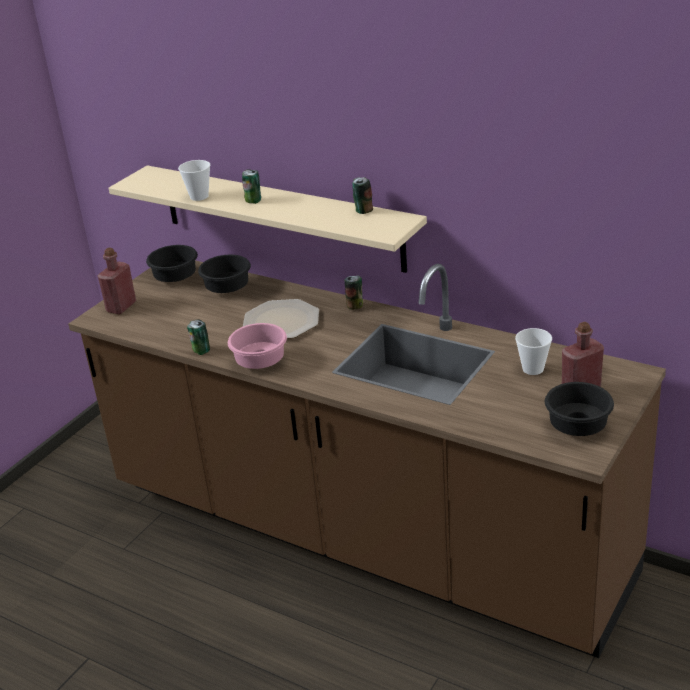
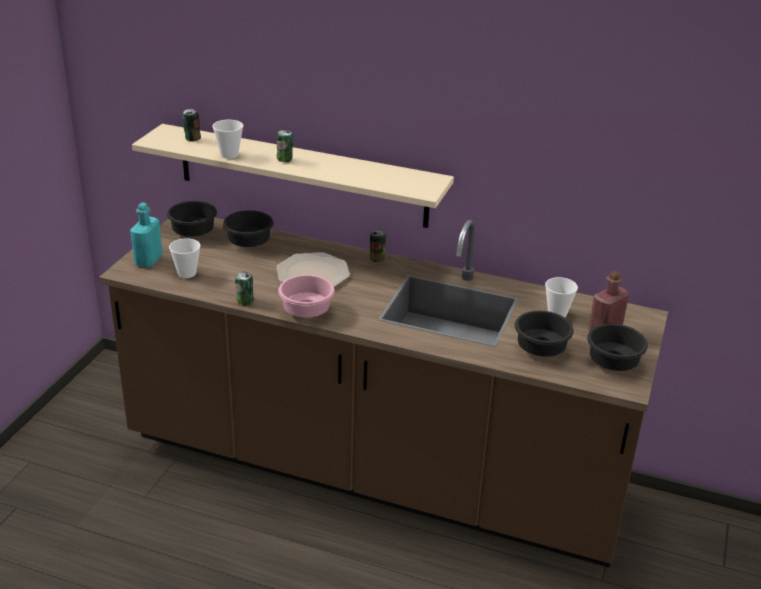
camera: 15 degrees left, 0 degrees up
red bottle [98,248,136,314] -> turquoise bottle [130,203,162,268]
can [352,177,373,214] -> can moved to [183,109,201,141]
none -> cup [169,238,201,278]
none -> black bowl [515,311,574,357]

